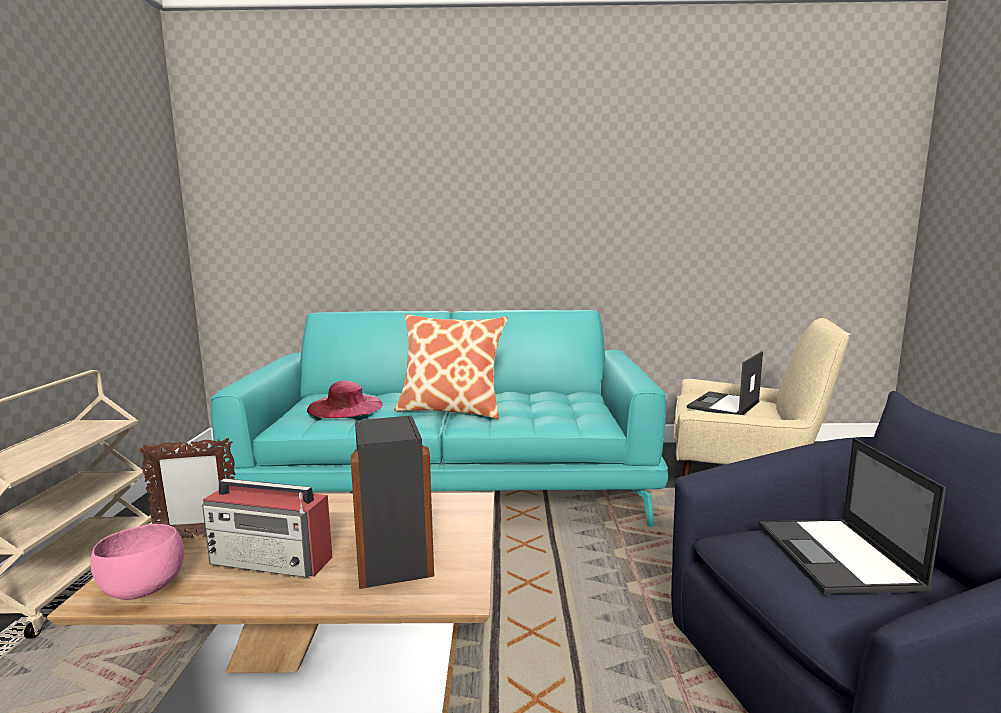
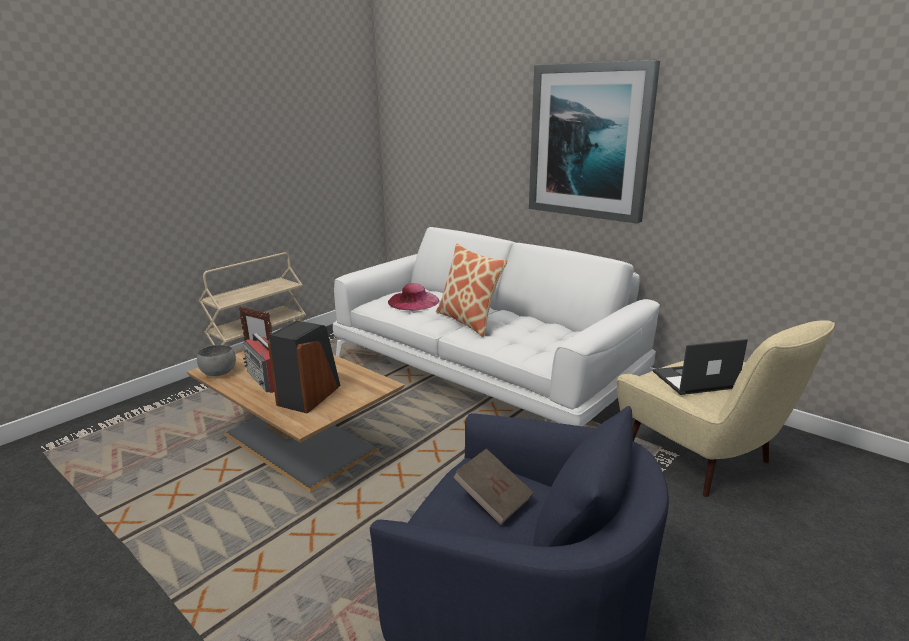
camera: 40 degrees right, 10 degrees up
pink bowl [91,524,184,600] -> grey bowl [197,345,236,376]
turquoise sofa [211,310,668,527] -> white sofa [333,227,660,426]
laptop [759,438,946,594] -> brown book [453,449,534,525]
none -> picture [529,60,660,224]

